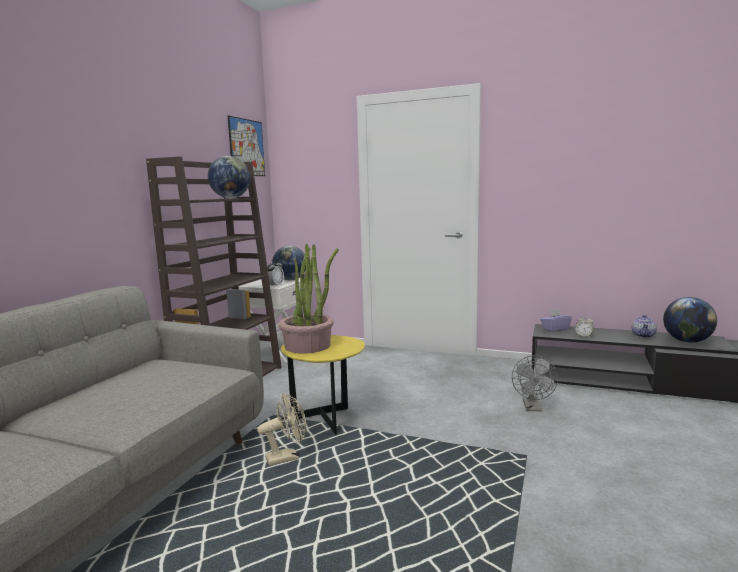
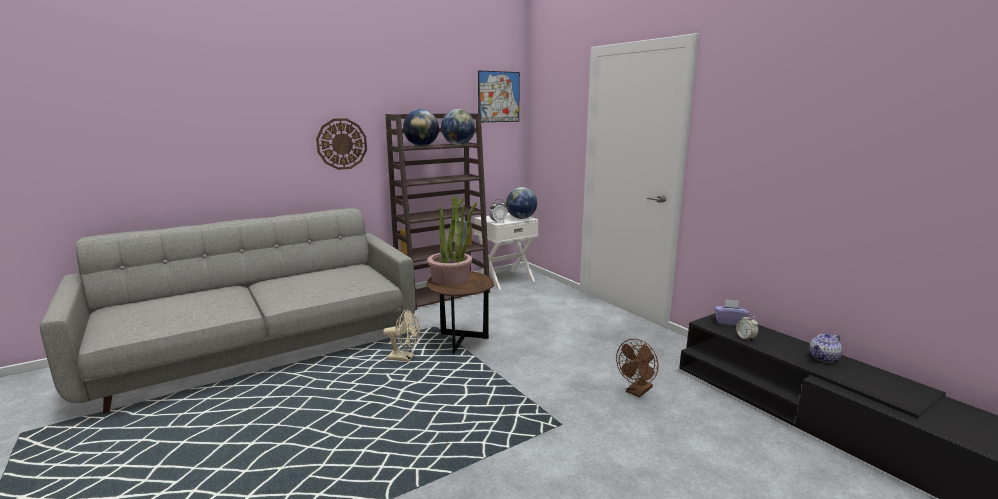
camera: 35 degrees right, 5 degrees up
yellow side table [281,335,365,435] -> brown side table [426,271,494,354]
grey fan [512,355,558,412] -> brown fan [616,339,659,397]
globe [663,297,717,343] -> globe moved to [403,109,439,146]
none -> wall clock [316,118,367,170]

